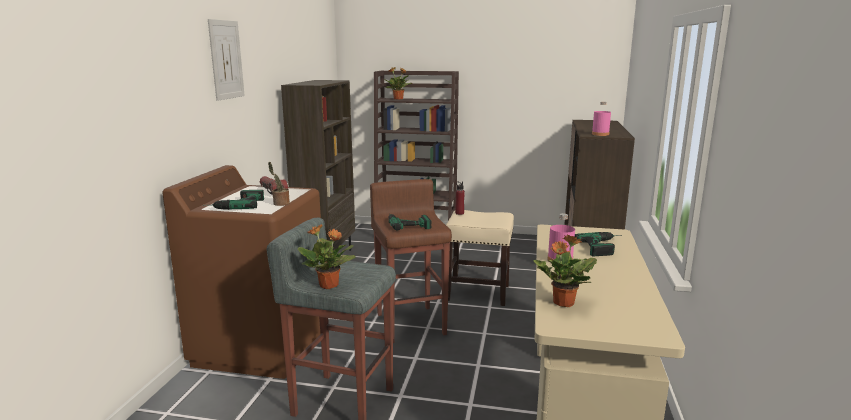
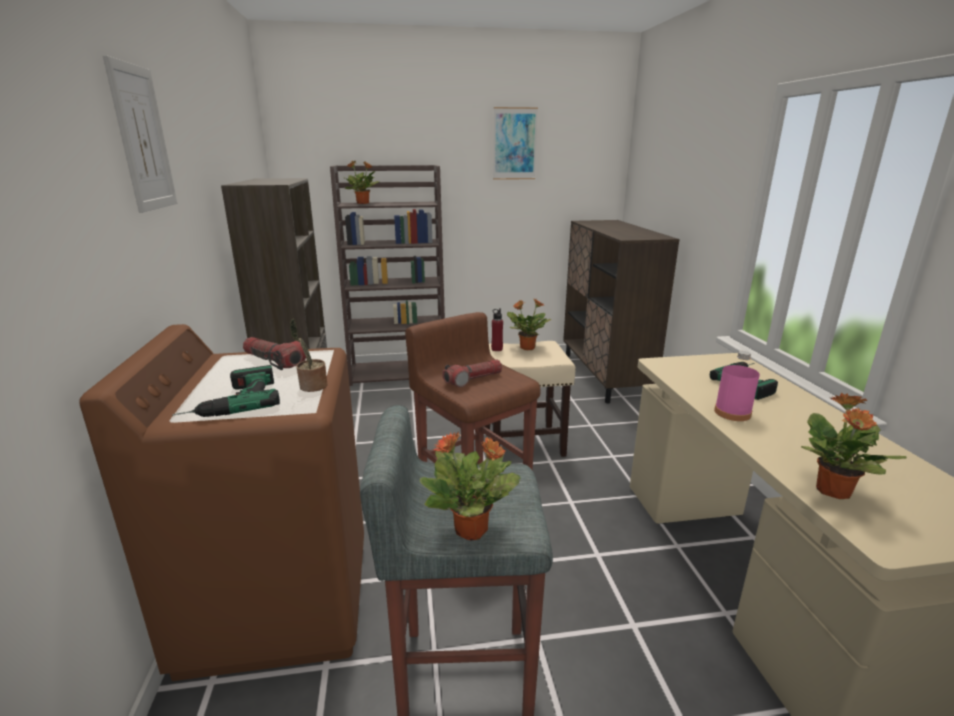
camera: 20 degrees left, 5 degrees up
power drill [388,214,431,231] -> flashlight [443,359,502,388]
pink bottle [592,102,611,136] -> none
none -> picture [493,107,538,180]
none -> potted plant [507,298,552,350]

